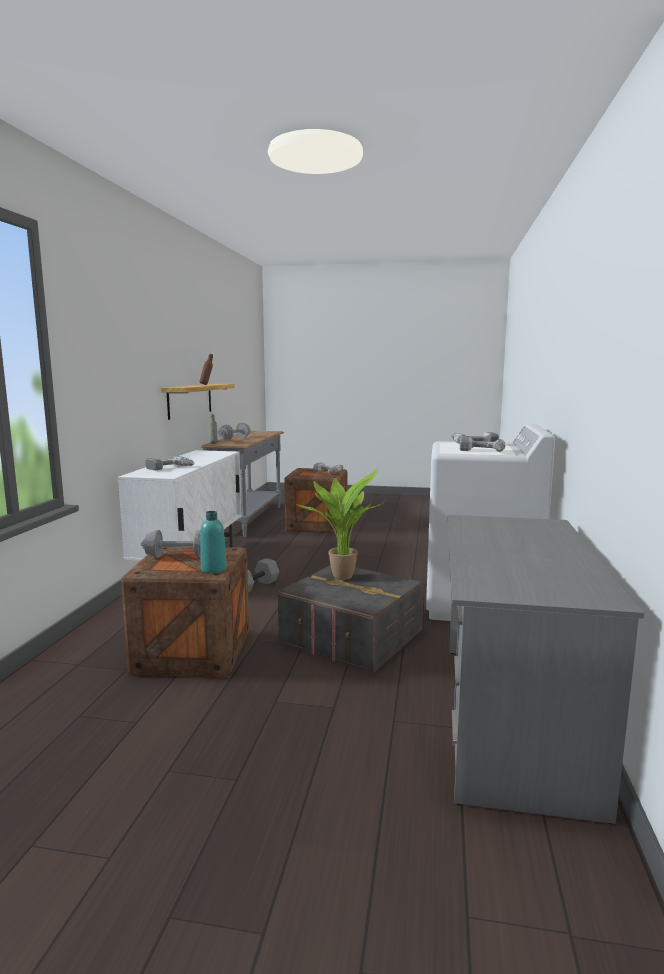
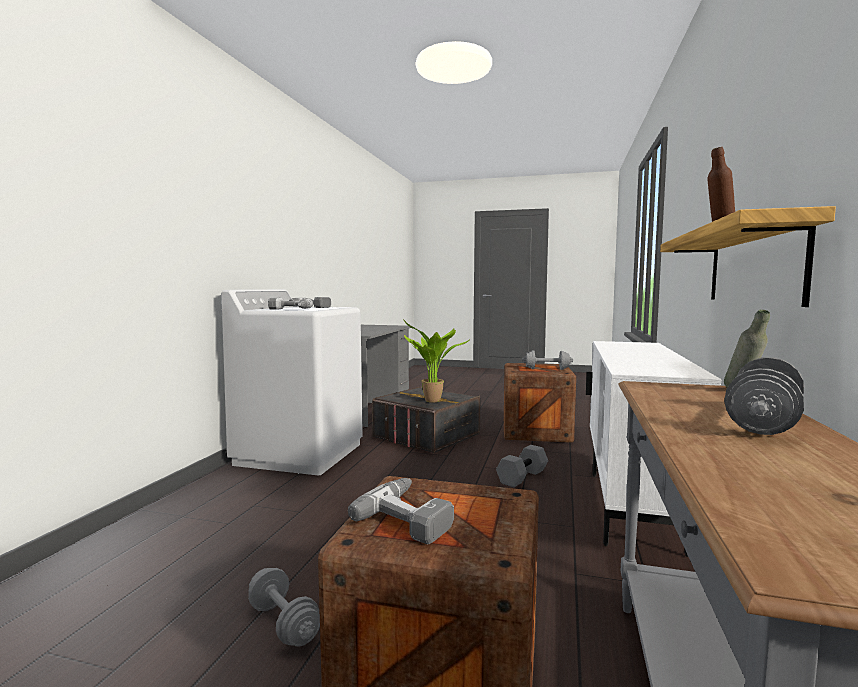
camera: 175 degrees left, 5 degrees down
power drill [145,456,194,470] -> none
turquoise bottle [200,511,227,573] -> none
none -> grey dumbbell [248,568,320,646]

